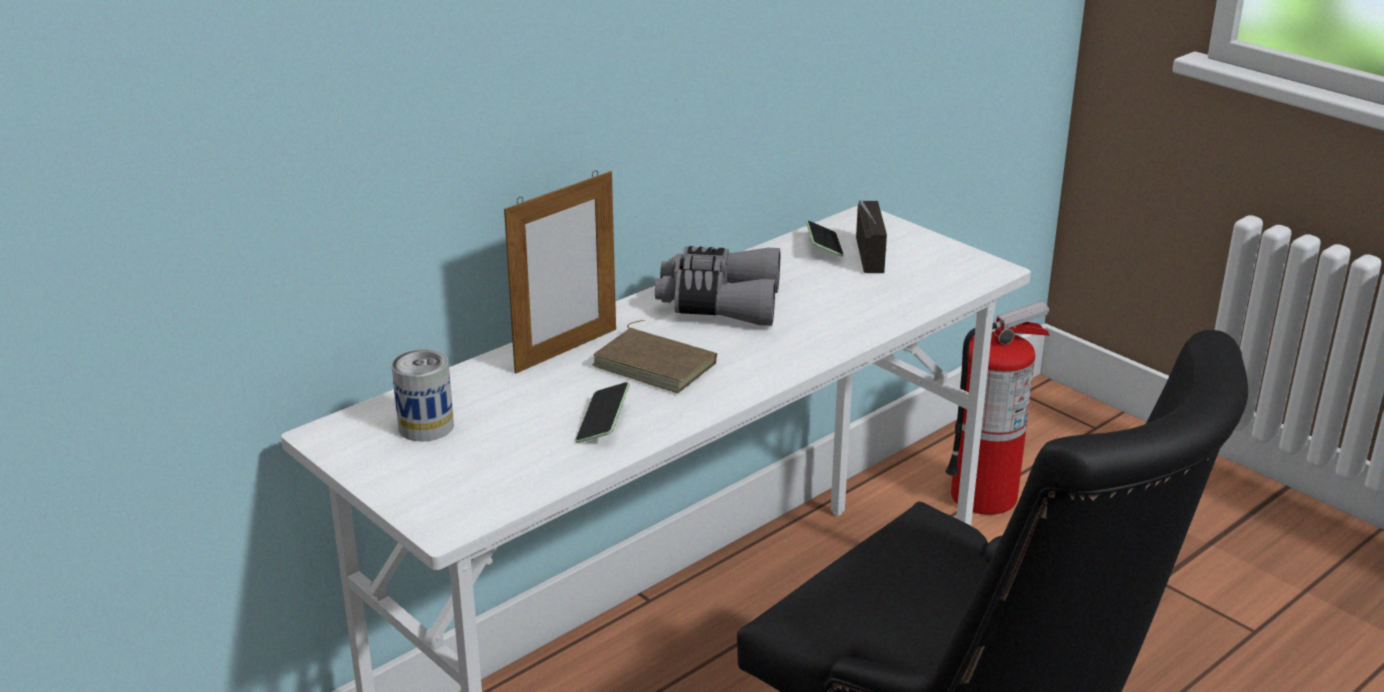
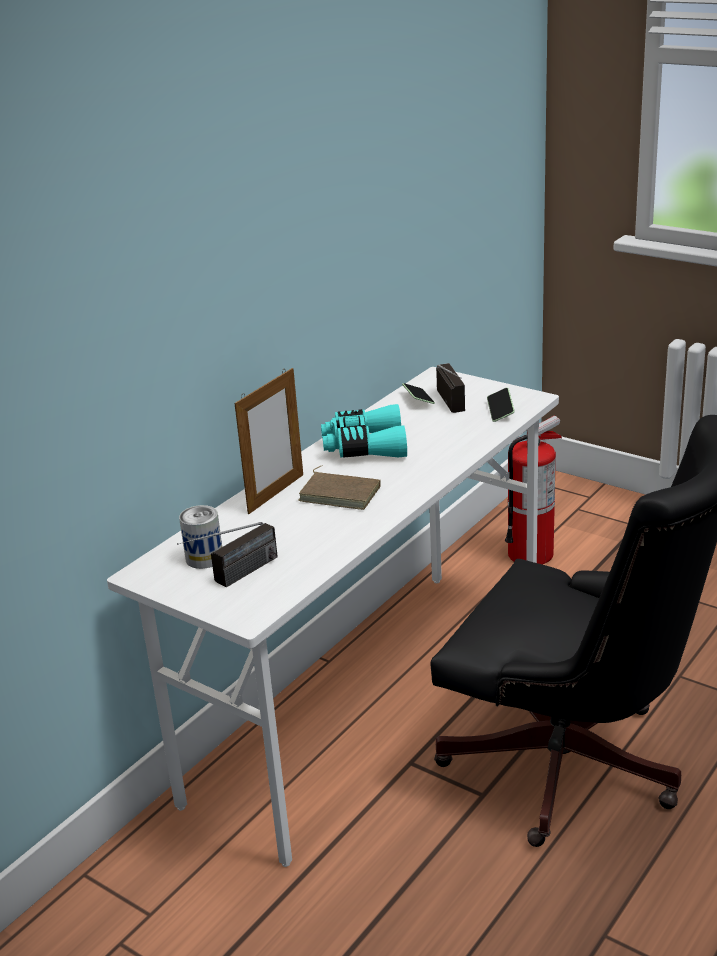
camera: 10 degrees left, 0 degrees up
phone [575,382,630,443] -> phone moved to [487,388,515,422]
grey binoculars [655,246,780,326] -> turquoise binoculars [321,404,407,458]
none -> radio [177,522,278,587]

